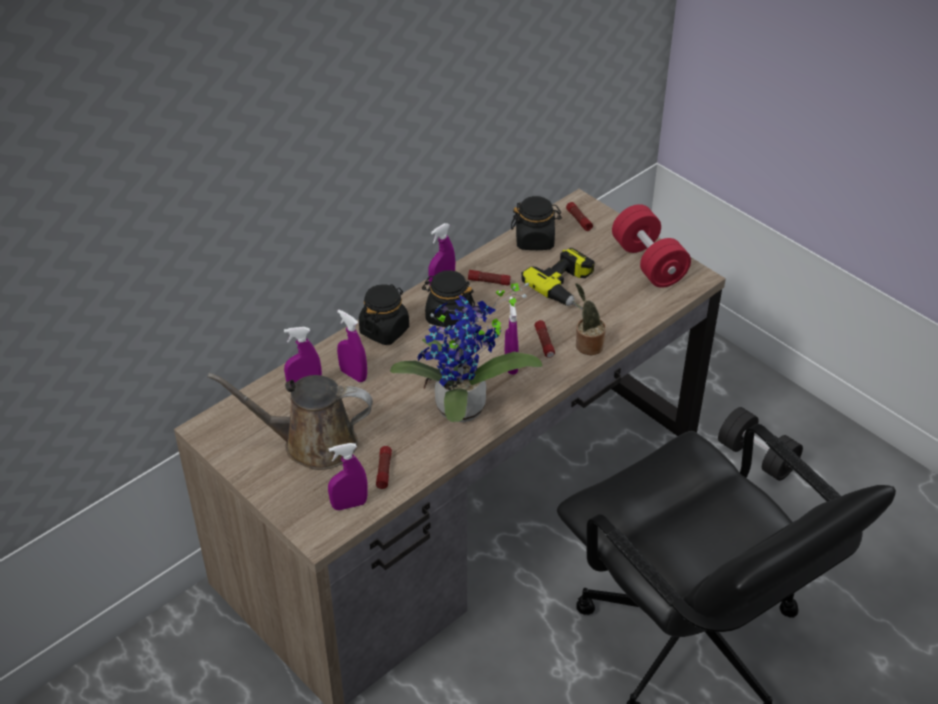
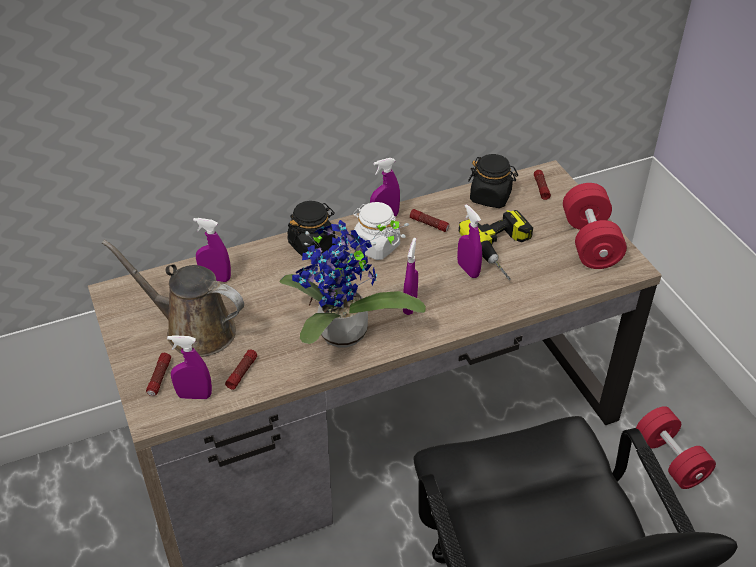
camera: 20 degrees right, 0 degrees up
purple spray bottle [337,310,367,382] -> purple spray bottle moved to [457,204,482,278]
black jar [422,270,475,328] -> white jar [353,202,400,260]
flashlight [534,320,555,358] -> flashlight moved to [146,353,171,396]
potted plant [575,283,606,355] -> none
black dumbbell [718,407,803,481] -> red dumbbell [636,406,716,489]

